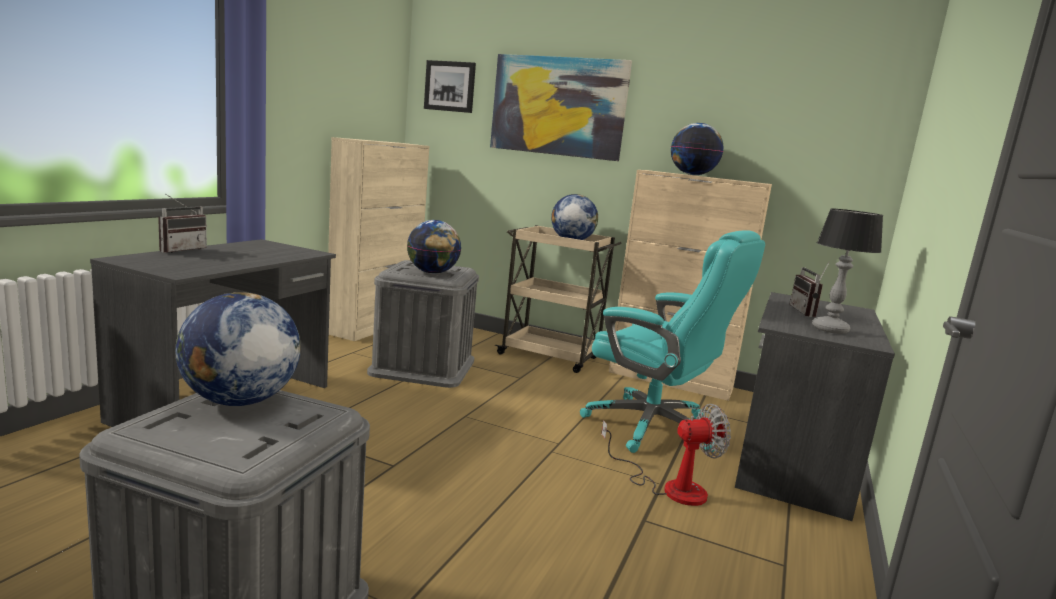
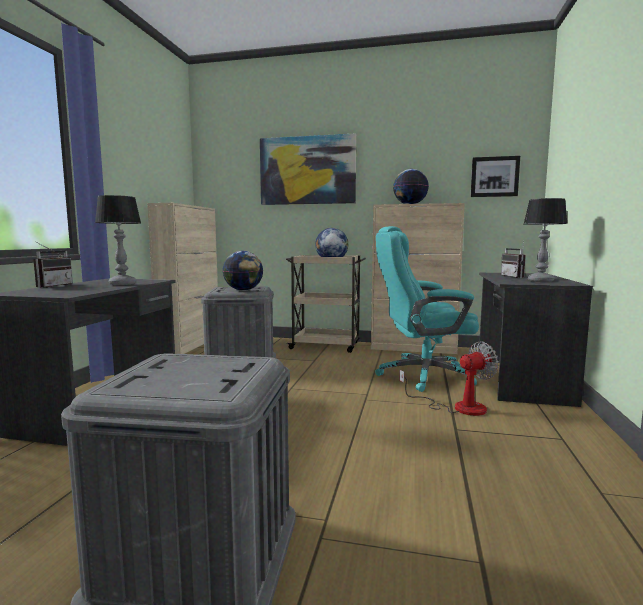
camera: 10 degrees left, 5 degrees down
globe [175,292,301,406] -> none
picture [424,60,476,113] -> picture moved to [471,156,520,197]
turquoise office chair [580,230,765,453] -> turquoise office chair turned 150 degrees clockwise [375,226,479,392]
none -> table lamp [95,195,141,285]

